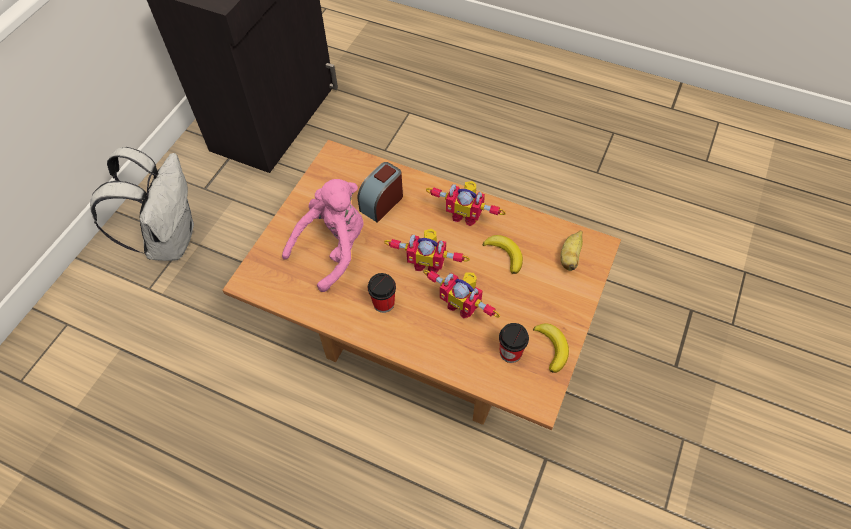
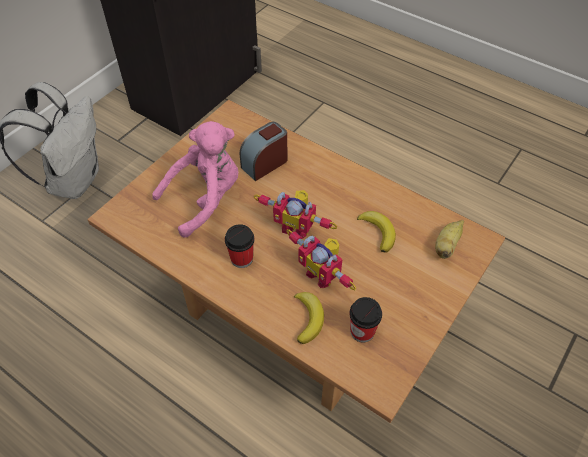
camera: 10 degrees right, 5 degrees down
toy robot [426,181,506,226] -> none
banana [533,323,569,373] -> banana moved to [294,292,324,344]

